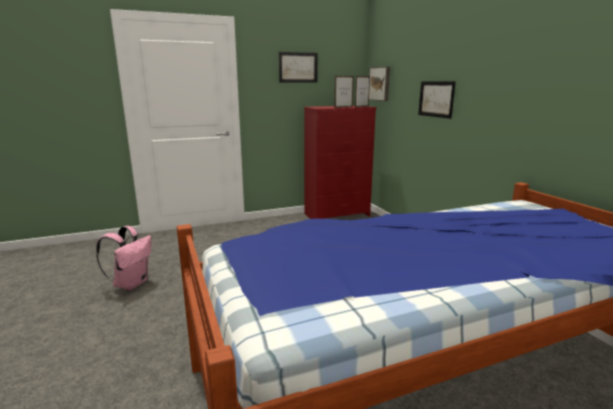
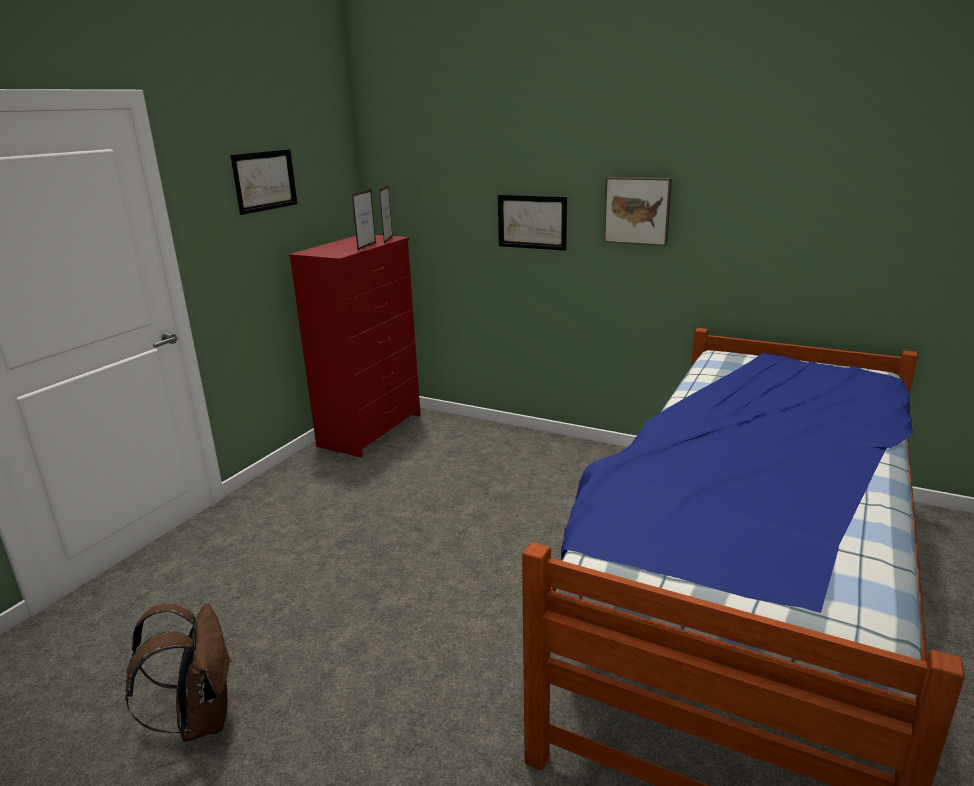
camera: 40 degrees left, 5 degrees up
pink backpack [96,226,151,290] -> brown backpack [125,603,232,742]
picture [369,67,390,101] -> picture moved to [604,177,672,246]

